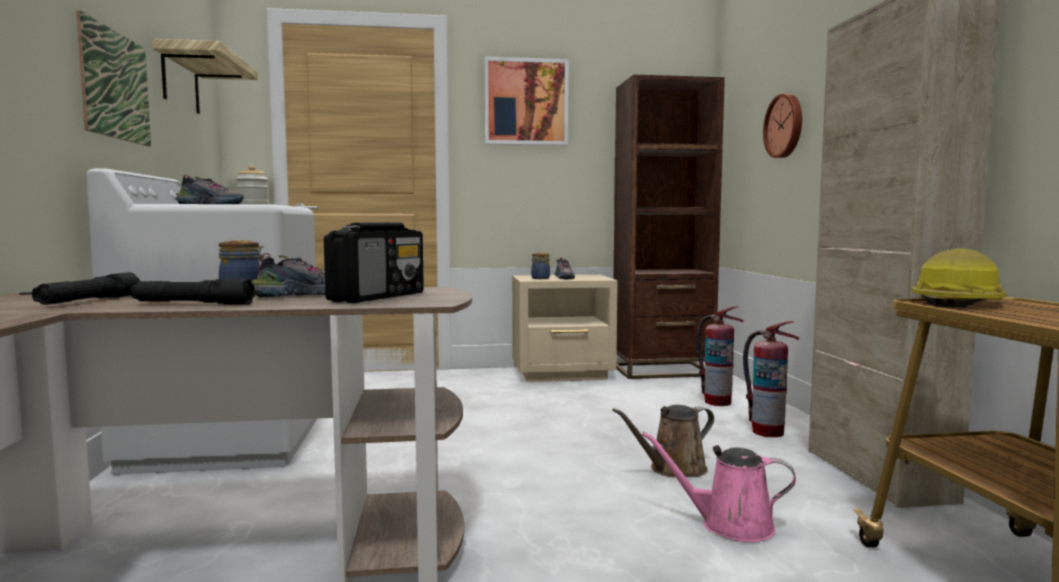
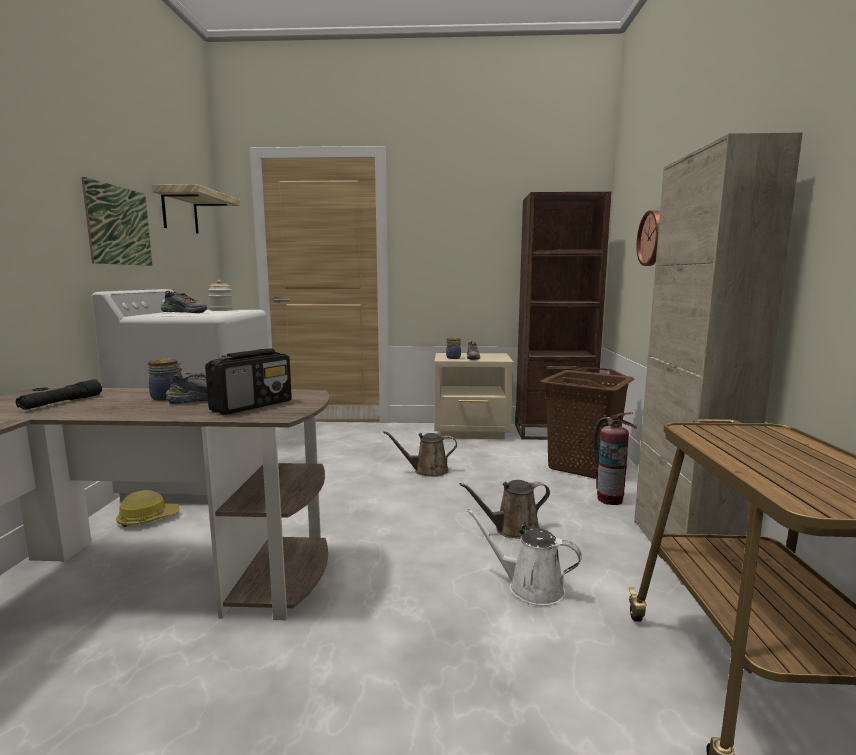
camera: 10 degrees right, 5 degrees up
black flashlight [131,279,255,305] -> none
picture [484,57,569,146] -> none
pink watering can [642,432,796,542] -> white watering can [467,509,582,606]
fire extinguisher [696,306,744,406] -> brown laundry basket [540,367,634,479]
hard hat [912,248,1007,308] -> hard hat moved to [116,490,180,527]
none -> brown watering can [383,431,457,477]

